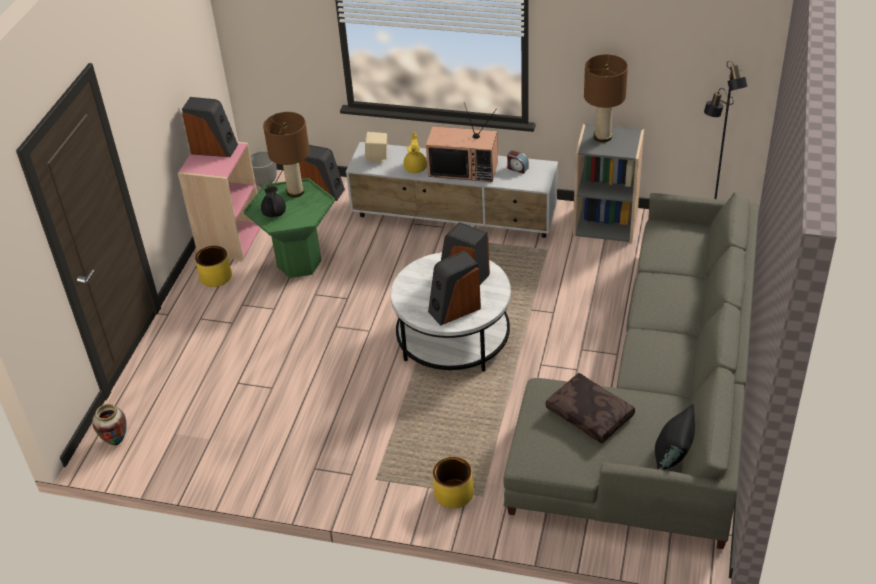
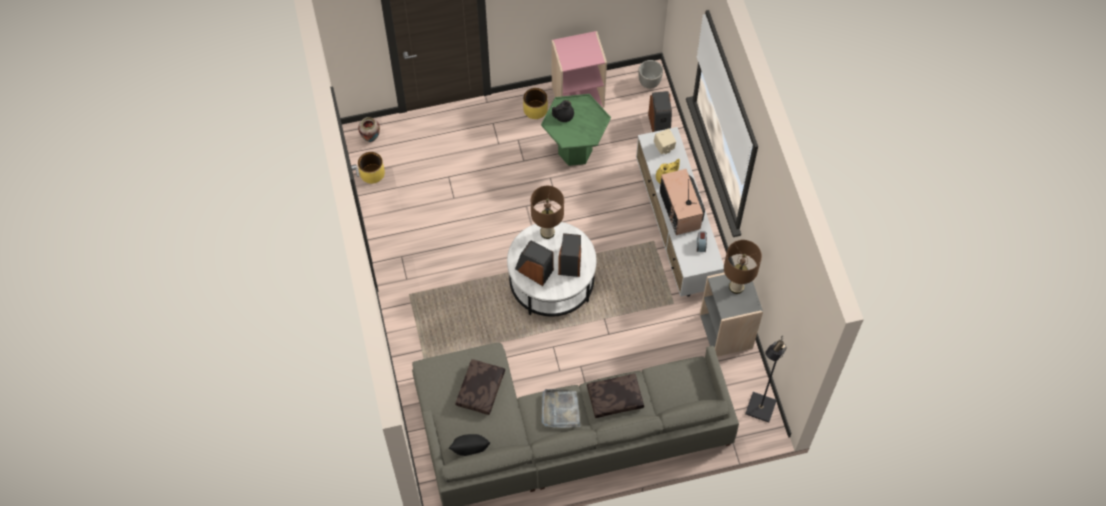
camera: 60 degrees right, 20 degrees up
speaker [182,97,238,157] -> none
brown table lamp [263,112,310,198] -> brown table lamp moved to [531,186,564,239]
yellow planter [433,457,474,509] -> yellow planter moved to [358,152,385,184]
none -> grey tray [542,389,580,428]
none -> brown pillow [587,373,644,418]

